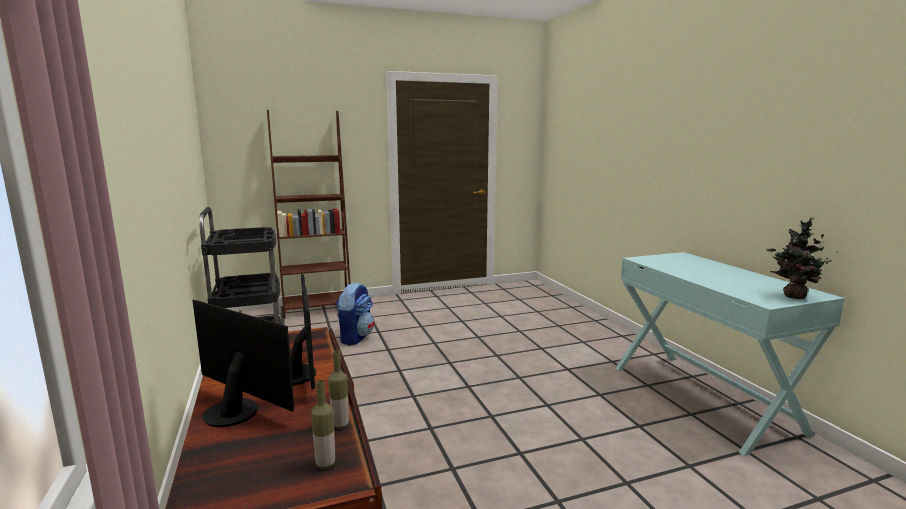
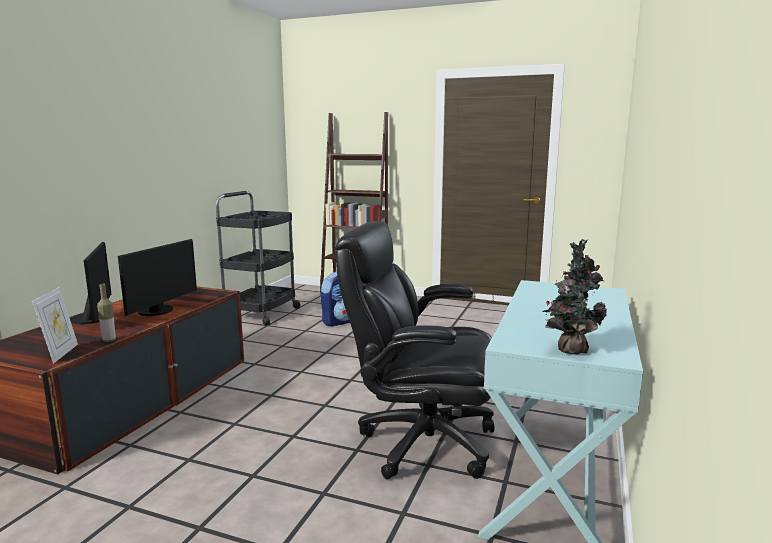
camera: 40 degrees right, 0 degrees up
bottle [311,380,335,469] -> picture frame [32,287,78,363]
none -> black office chair [336,221,494,479]

